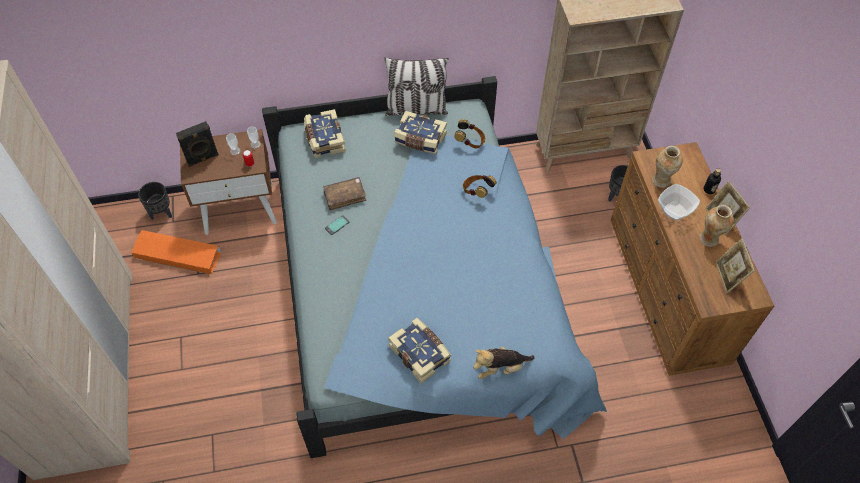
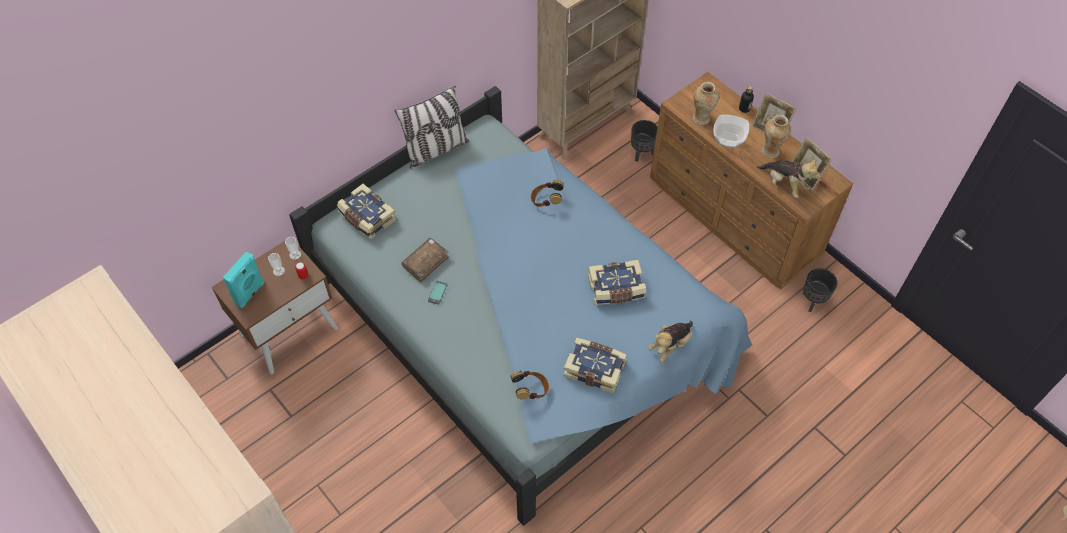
camera: 30 degrees left, 0 degrees up
orange storage box [132,230,222,274] -> none
black planter [138,182,172,220] -> black planter moved to [803,268,837,312]
black speaker [176,121,219,167] -> turquoise speaker [223,252,264,309]
book [394,111,447,154] -> book moved to [588,260,646,305]
headphones [454,119,485,149] -> headphones moved to [510,371,549,399]
none -> plush toy [757,159,821,198]

